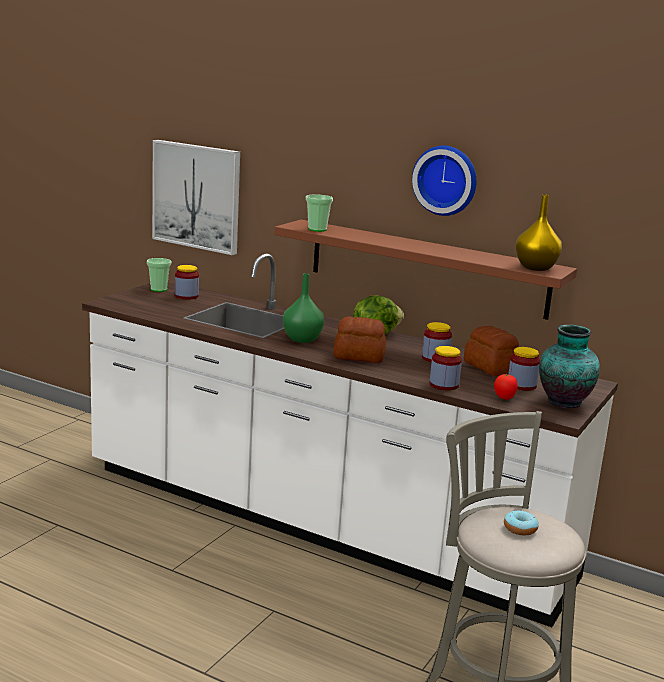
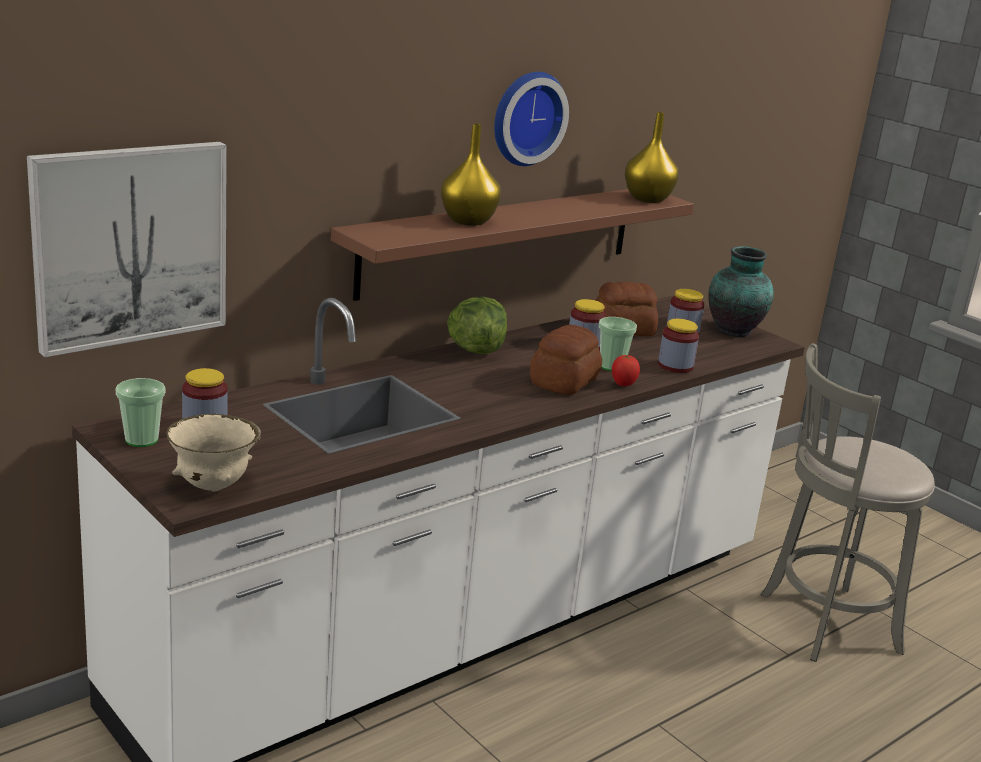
camera: 70 degrees left, 5 degrees up
green vase [283,273,324,343] -> none
cup [306,194,333,232] -> cup moved to [599,317,637,371]
tomato [494,374,518,400] -> tomato moved to [612,355,640,386]
donut [504,510,539,535] -> none
none -> beige bowl [166,414,261,492]
none -> yellow vase [441,124,501,226]

